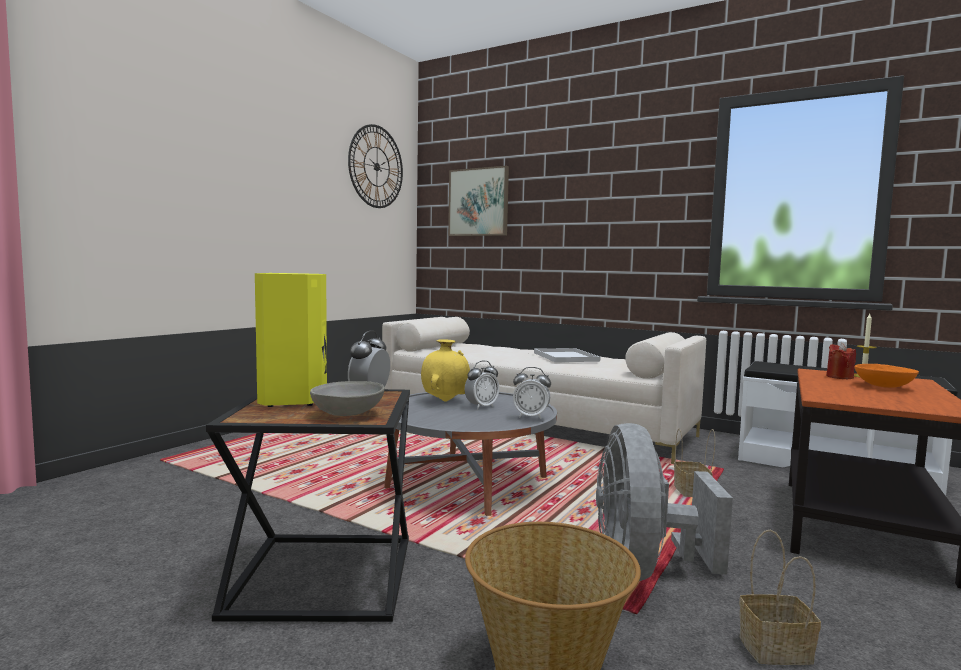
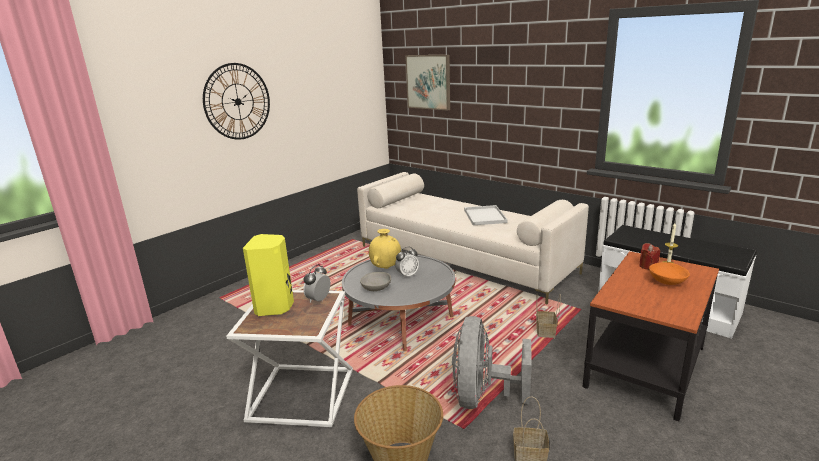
camera: 10 degrees right, 15 degrees up
black side table [206,389,410,622] -> white side table [226,290,353,427]
grey bowl [310,381,385,416] -> grey bowl moved to [360,272,391,291]
wall clock [348,124,403,208] -> wall clock moved to [203,63,270,140]
alarm clock [513,367,551,419] -> none

